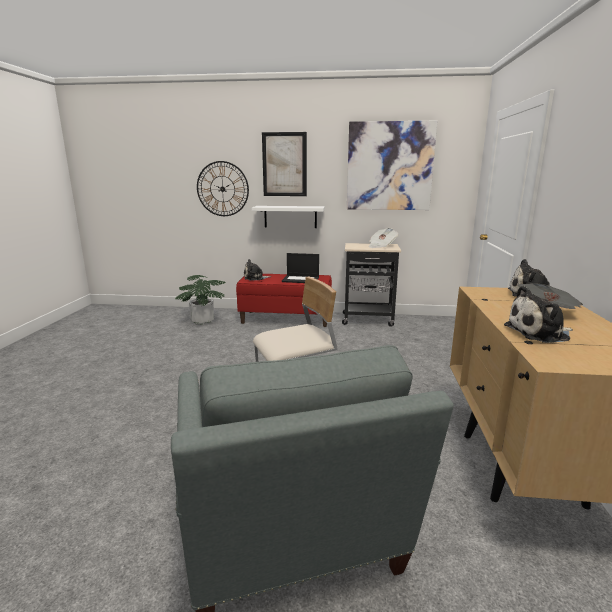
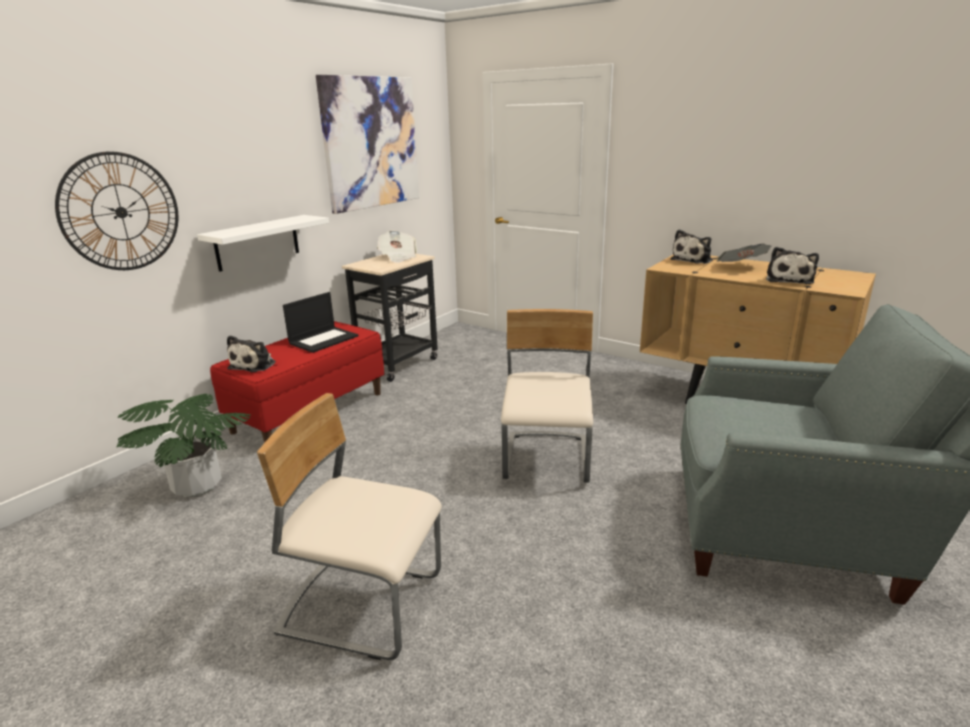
camera: 60 degrees left, 5 degrees up
picture [262,132,307,196] -> none
none -> beige chair [257,393,442,660]

